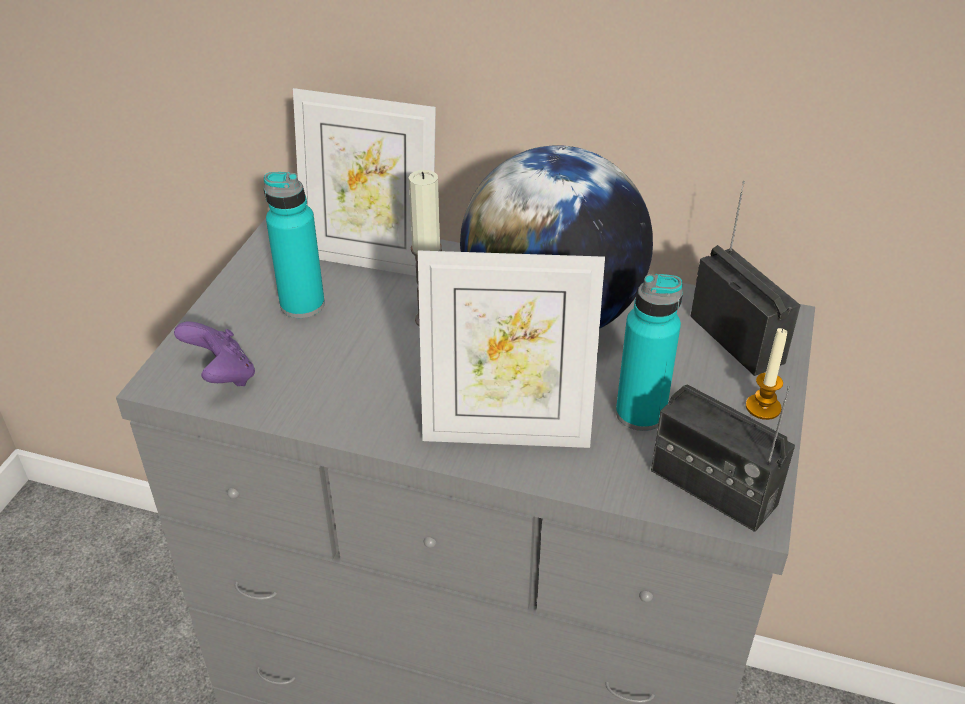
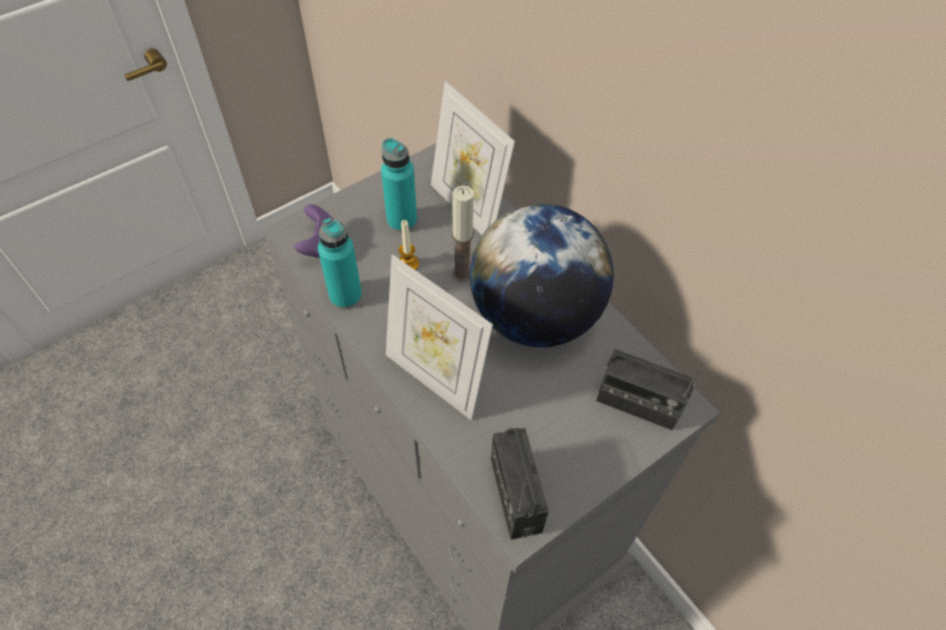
camera: 35 degrees right, 15 degrees up
turquoise bottle [616,274,683,431] -> turquoise bottle moved to [318,218,362,309]
radio [690,181,801,376] -> radio turned 105 degrees clockwise [596,349,702,430]
candle [746,328,787,420] -> candle moved to [398,220,419,270]

